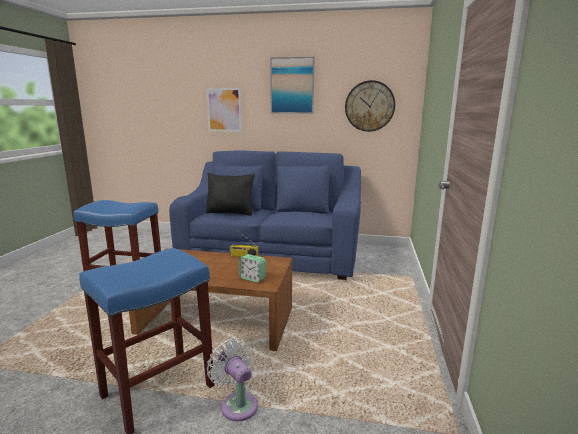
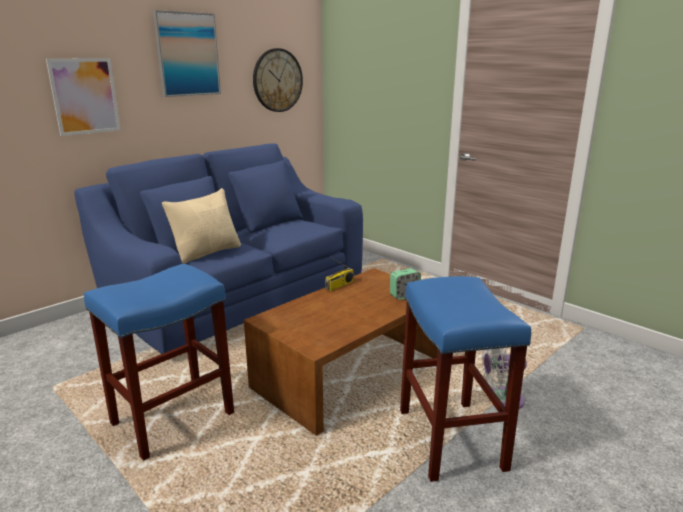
camera: 55 degrees left, 5 degrees up
black pillow [206,173,255,216] -> beige pillow [162,188,241,264]

